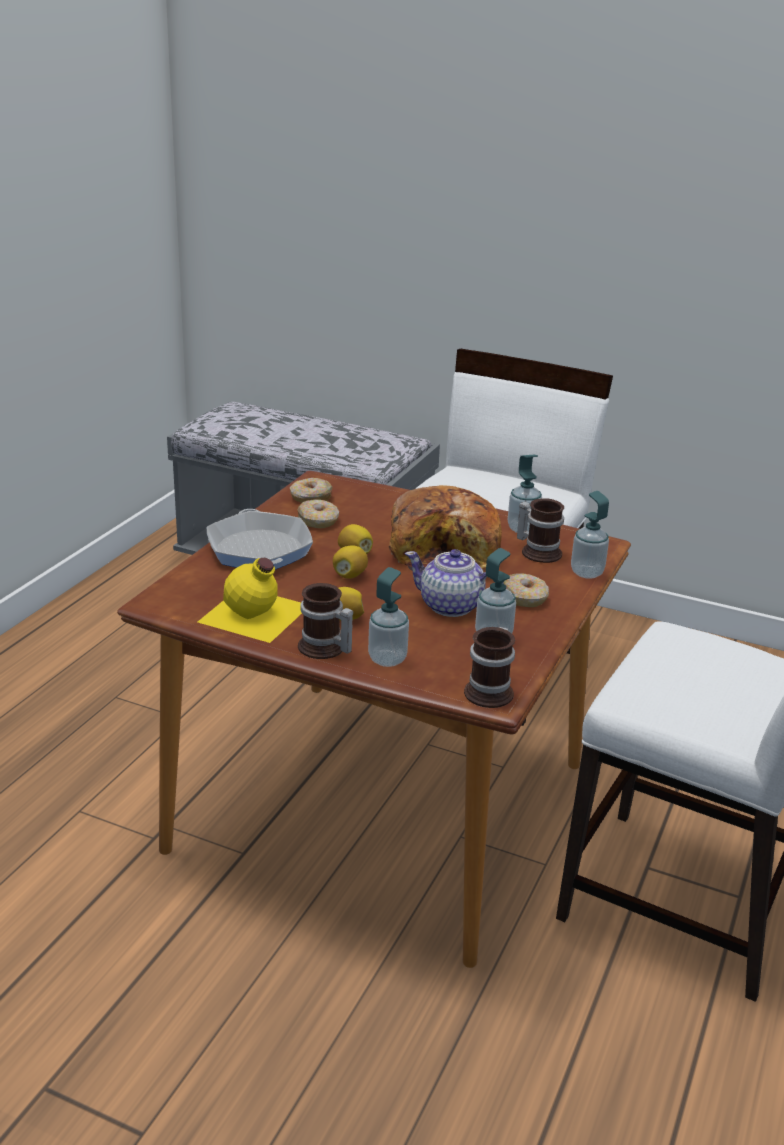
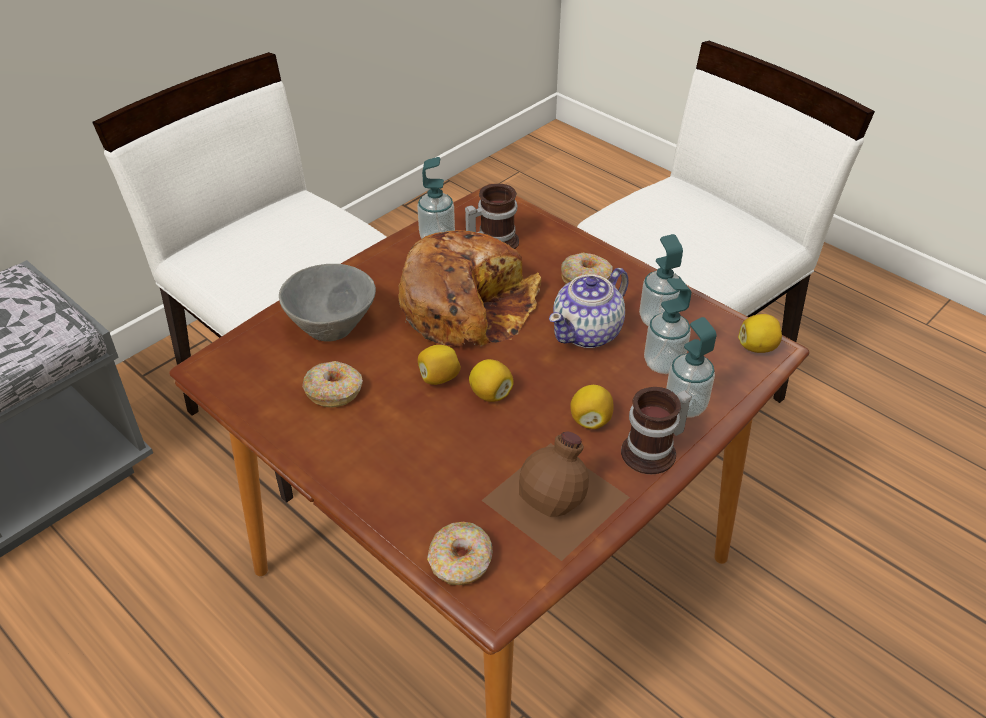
camera: 70 degrees left, 15 degrees up
yellow bottle [198,558,302,643] -> brown bottle [481,432,630,561]
frying pan [207,509,313,570] -> none
donut [290,478,332,503] -> donut moved to [427,522,493,585]
mug [464,627,515,708] -> lemon [738,314,782,353]
soap dispenser [571,491,609,579] -> soap dispenser moved to [644,278,692,374]
none -> grey bowl [279,264,376,342]

